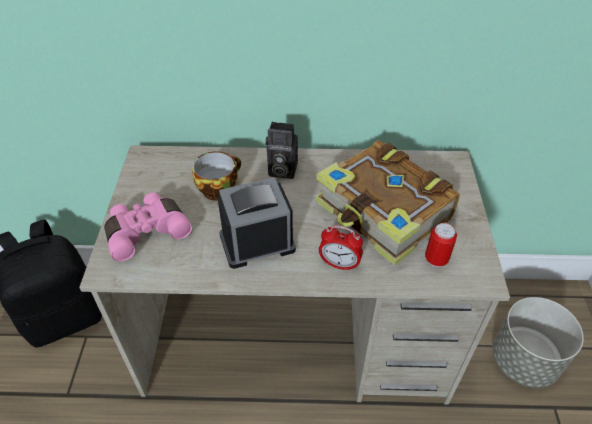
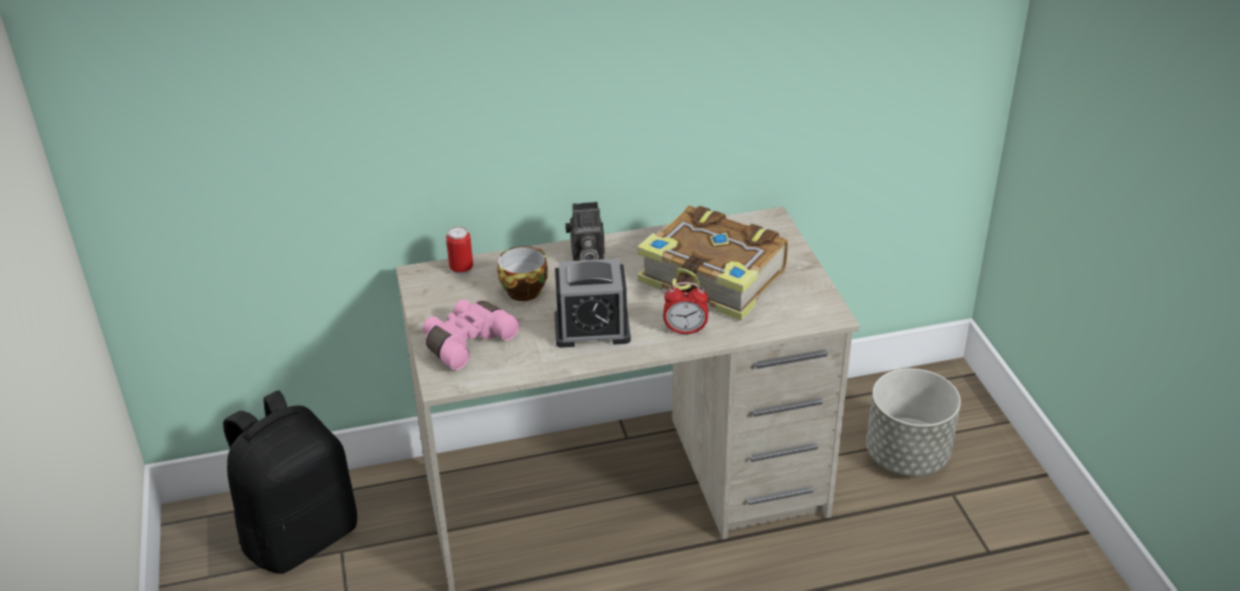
camera: 15 degrees left, 10 degrees down
alarm clock [217,177,296,269] -> alarm clock turned 150 degrees counterclockwise [554,258,631,348]
can [425,223,457,267] -> can moved to [446,227,473,275]

